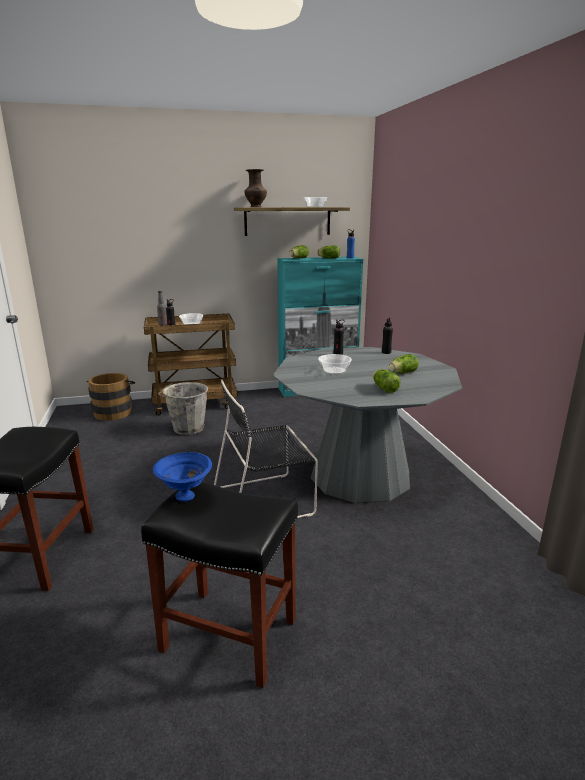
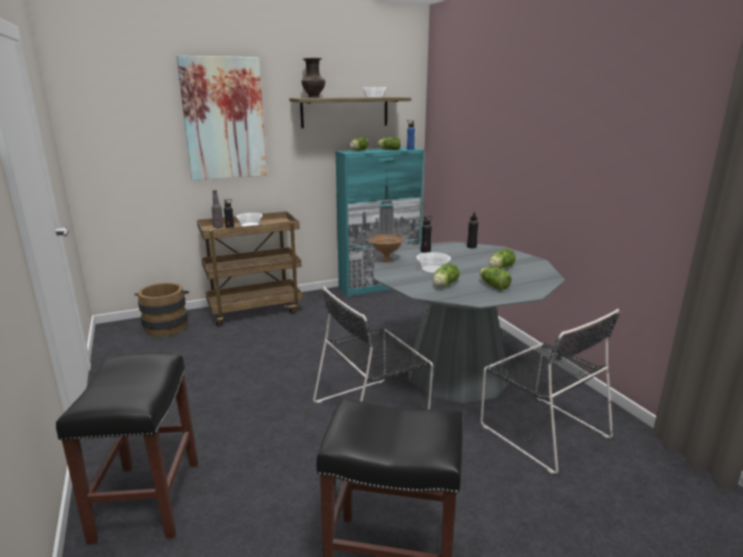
camera: 10 degrees left, 0 degrees up
blue bowl [153,452,212,502] -> none
grey bucket [158,382,208,435] -> none
none -> picture [177,56,267,181]
none -> brown bowl [368,234,404,262]
none -> lettuce [433,263,460,286]
none -> black chair [481,309,620,474]

